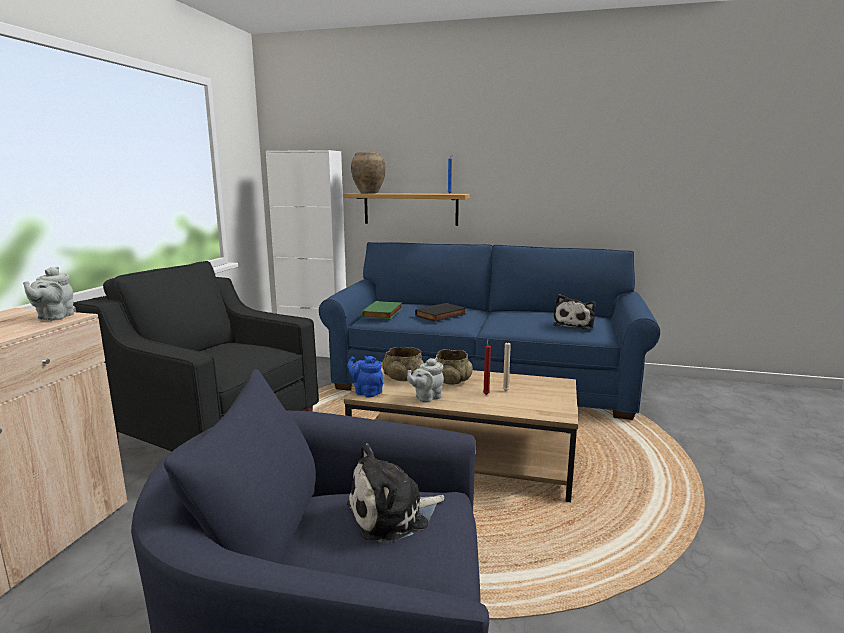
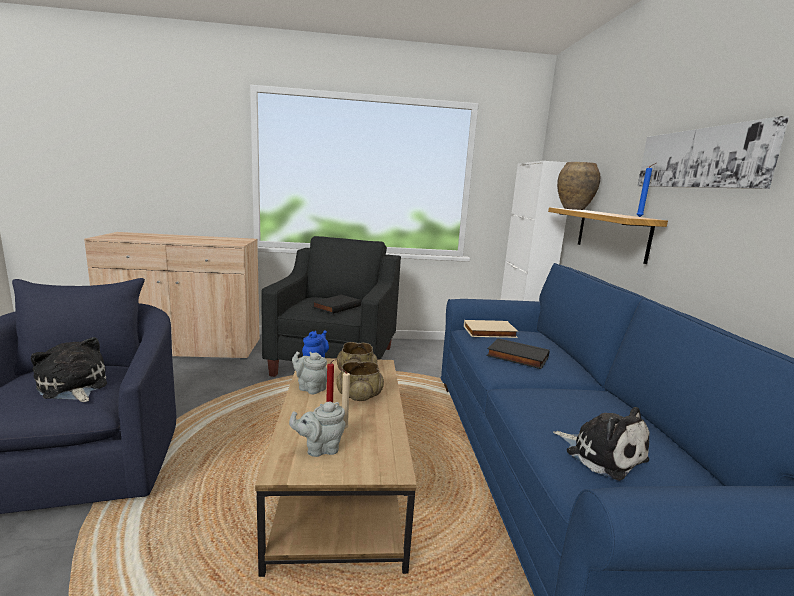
camera: 70 degrees right, 0 degrees up
grey teapot [23,266,74,321] -> grey teapot moved to [289,402,346,457]
green book [362,301,402,319] -> beige book [464,320,518,338]
plush toy [553,294,596,329] -> plush toy turned 135 degrees counterclockwise [553,407,649,481]
none -> black book [312,295,361,314]
none -> picture [638,116,789,189]

